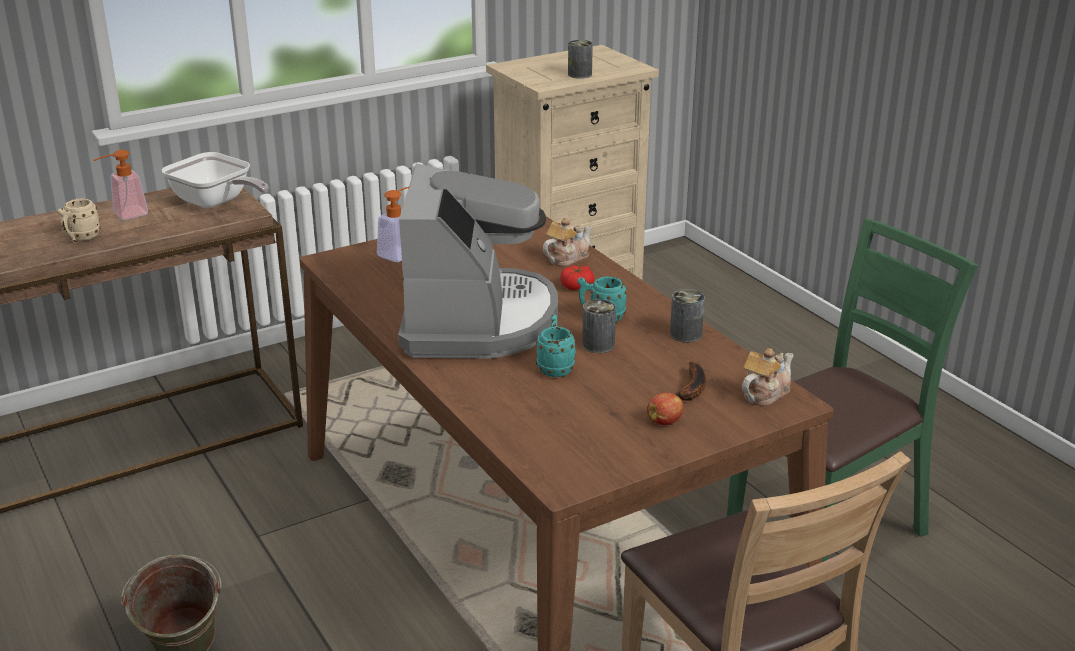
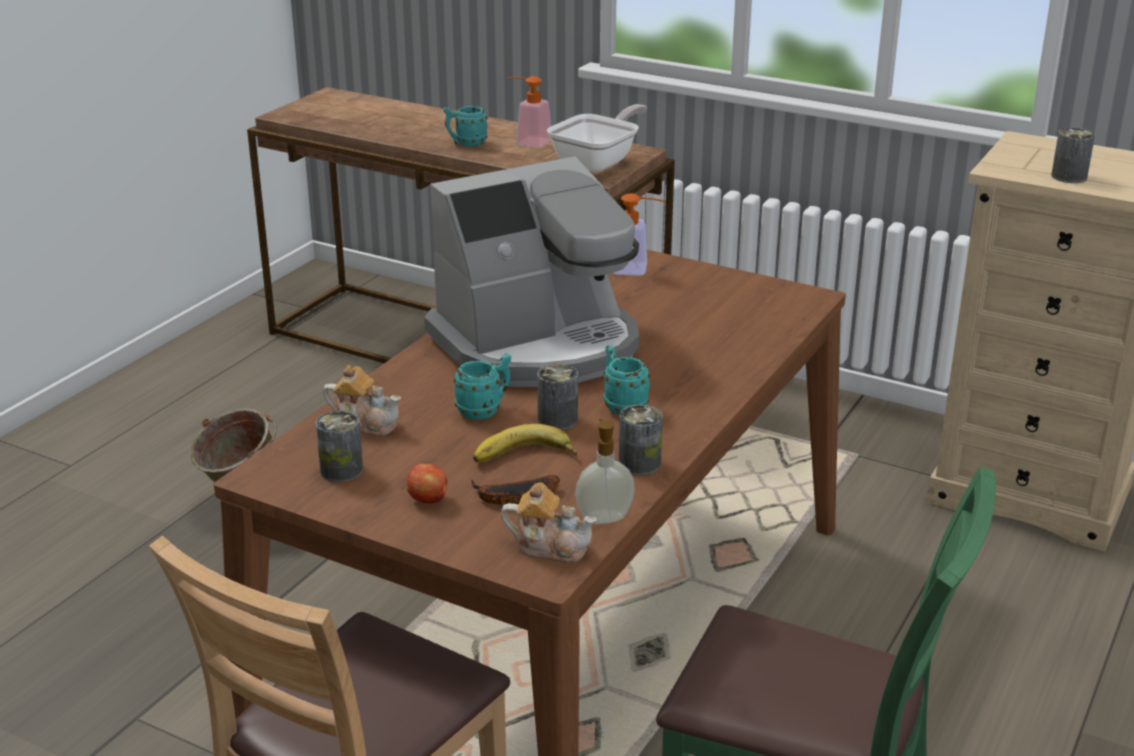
camera: 60 degrees right, 0 degrees up
beige mug [58,198,101,243] -> turquoise mug [443,106,487,147]
frying pan [162,152,269,208] -> frying pan turned 150 degrees counterclockwise [547,104,647,172]
teapot [543,218,592,266] -> teapot moved to [323,365,401,436]
tomato [560,265,594,290] -> none
none -> can [316,411,363,482]
none -> banana [473,424,577,463]
none -> soap dispenser [575,419,635,524]

